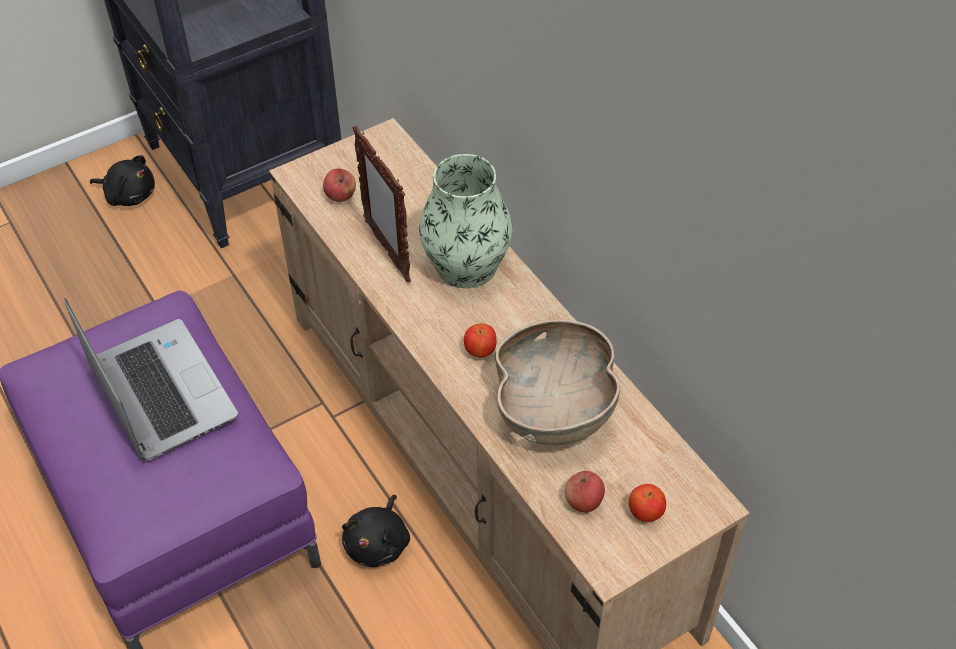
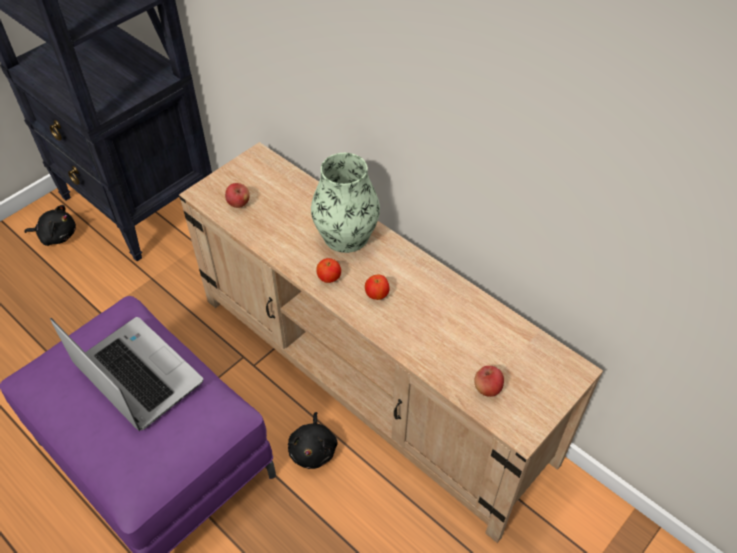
camera: 15 degrees left, 0 degrees up
picture frame [353,126,411,282] -> none
brown bowl [495,319,620,446] -> none
apple [629,484,666,522] -> apple moved to [316,258,341,283]

